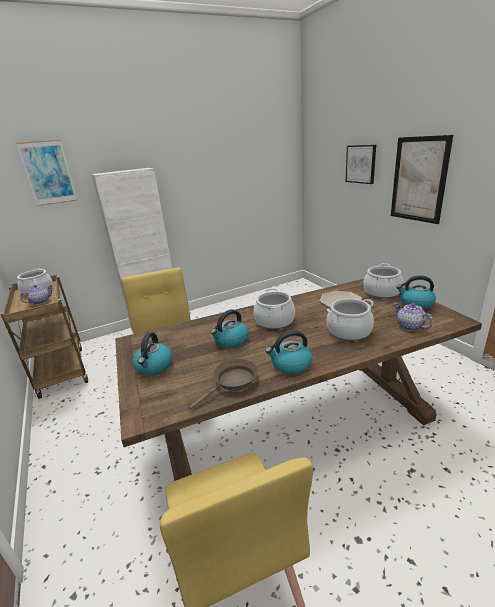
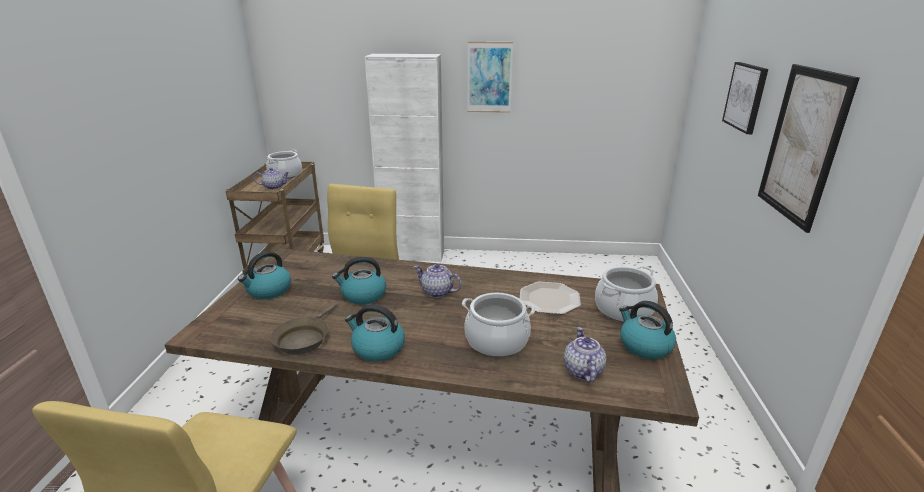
camera: 30 degrees right, 0 degrees up
picture [16,140,78,206] -> picture moved to [467,42,513,113]
brown frying pan [189,359,258,410] -> brown frying pan turned 120 degrees clockwise [270,302,338,355]
cooking pot [254,288,295,329] -> teapot [414,264,462,298]

